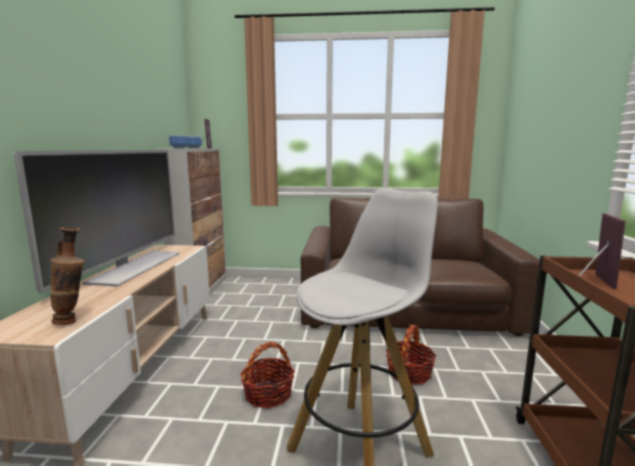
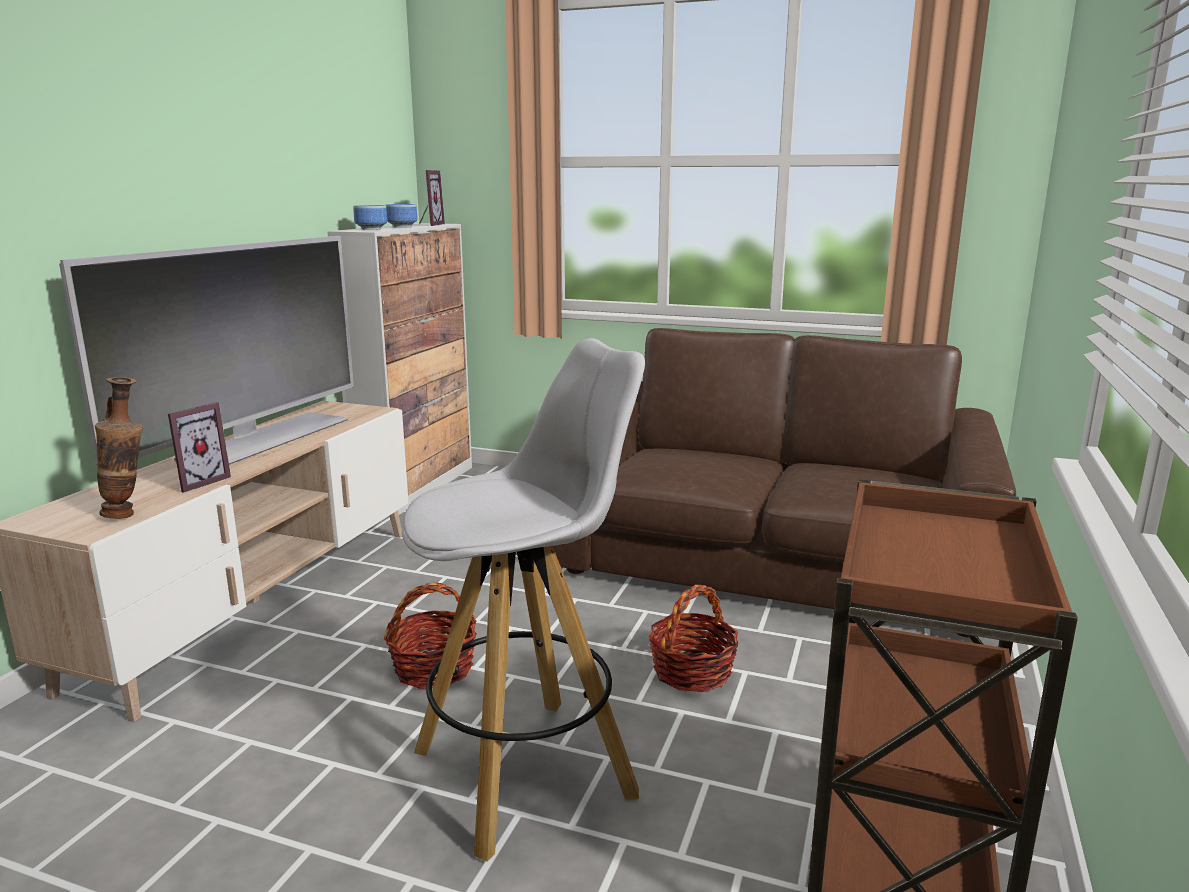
camera: 15 degrees right, 5 degrees up
picture frame [579,213,625,289] -> picture frame moved to [168,402,231,493]

